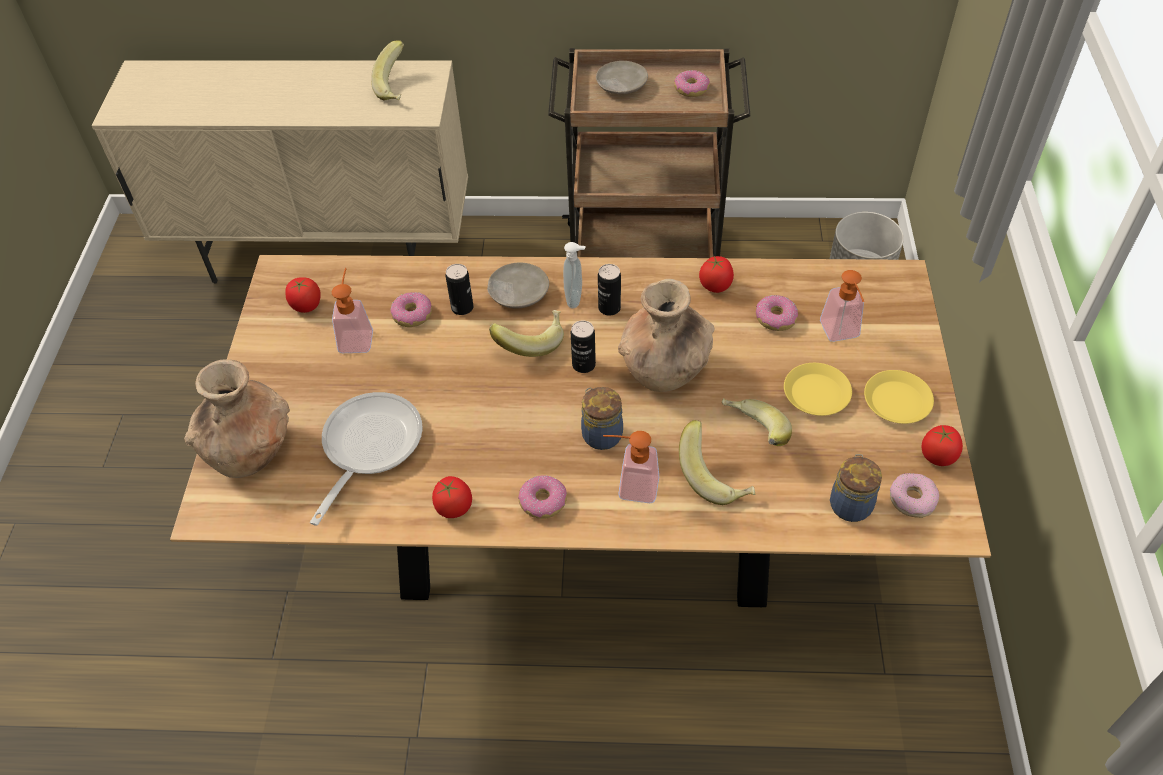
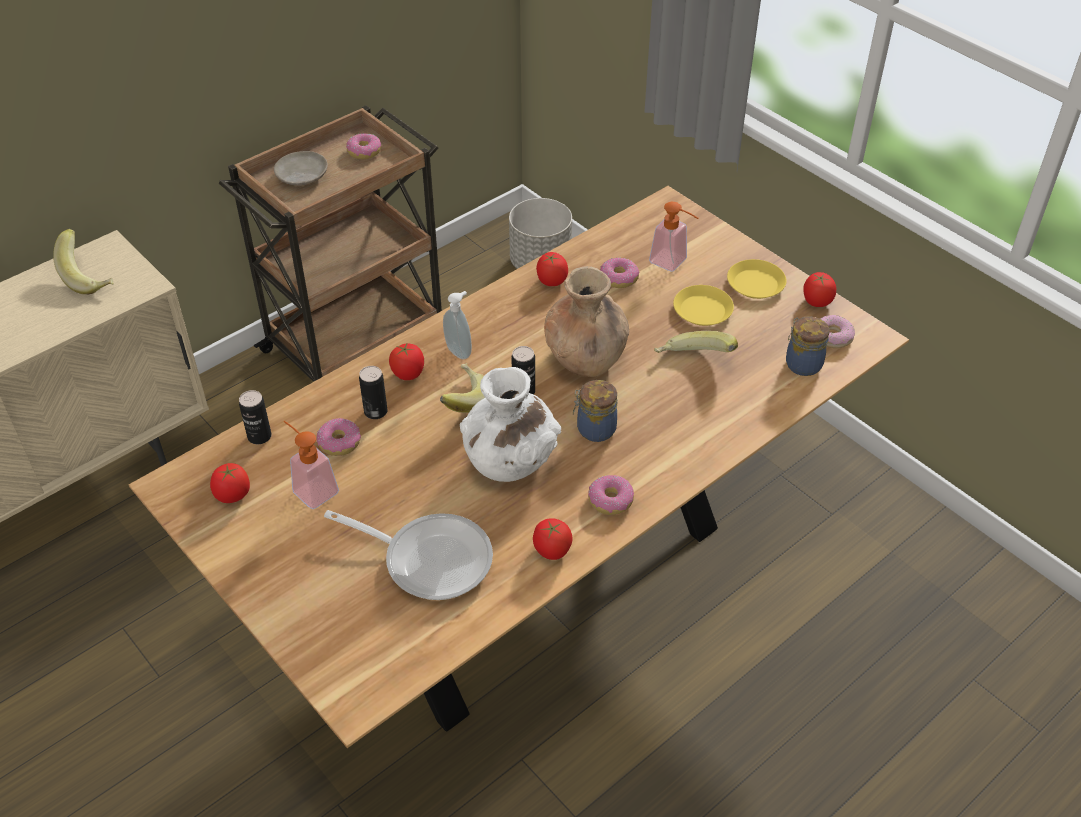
camera: 45 degrees left, 5 degrees down
brown vase [184,359,290,478] -> none
frying pan [310,392,423,526] -> frying pan turned 135 degrees clockwise [324,510,493,600]
beige plate [487,263,549,309] -> tomato [389,342,424,380]
can [598,264,621,316] -> can moved to [239,390,272,444]
soap dispenser [603,431,659,503] -> none
banana [679,420,755,505] -> none
none -> white vase [460,367,561,482]

